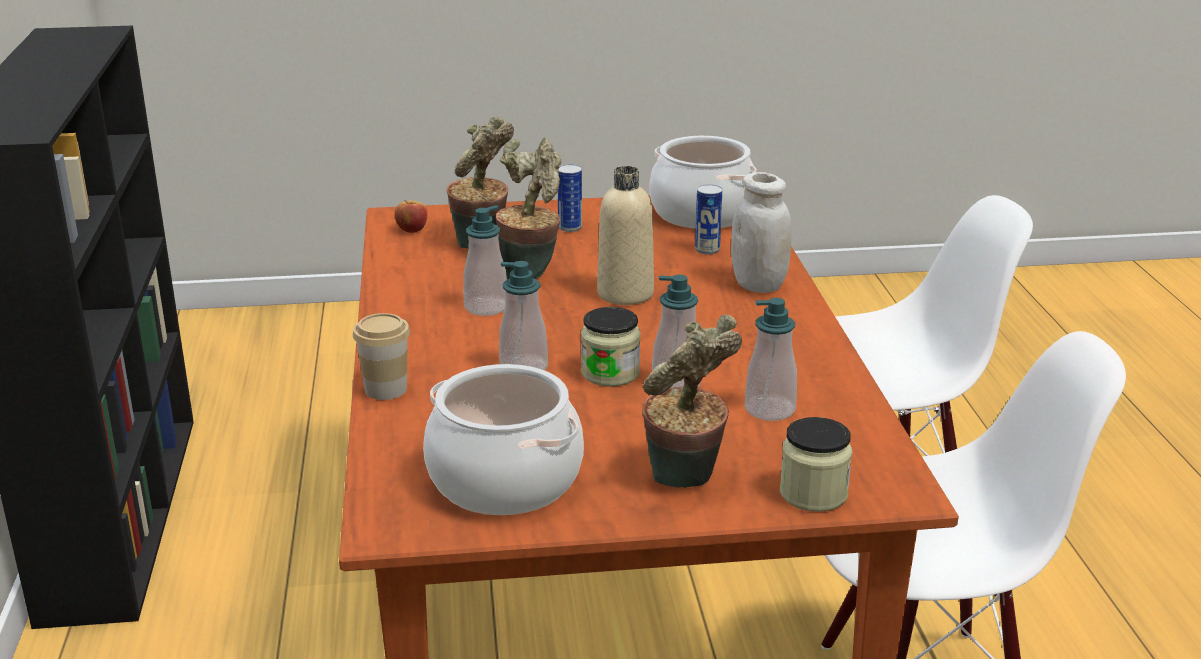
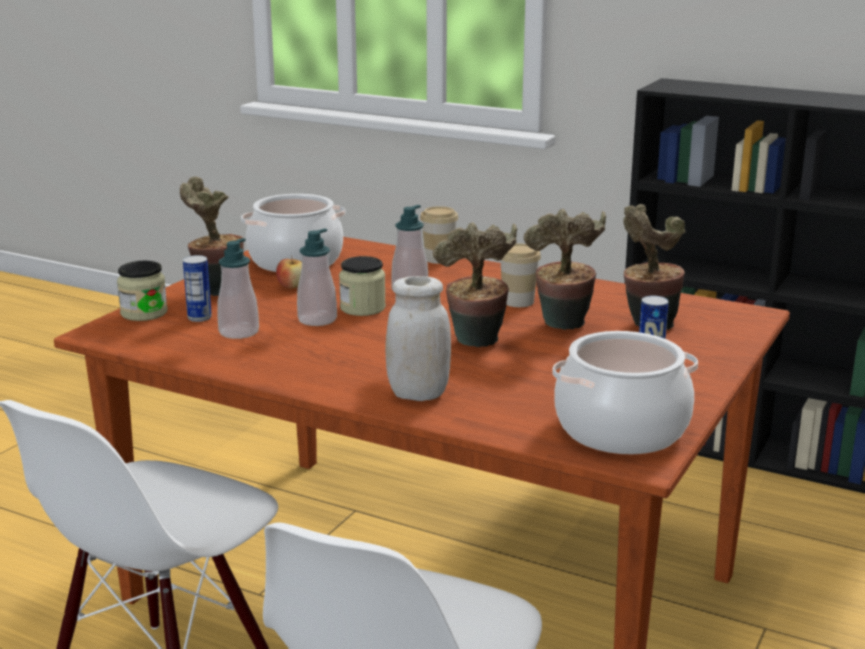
camera: 125 degrees right, 5 degrees down
apple [394,200,428,233] -> apple moved to [276,256,302,289]
soap dispenser [463,205,507,316] -> cup [500,243,541,307]
beige bottle [597,166,654,305] -> potted plant [433,222,517,347]
can [695,184,722,254] -> can moved to [183,255,212,322]

